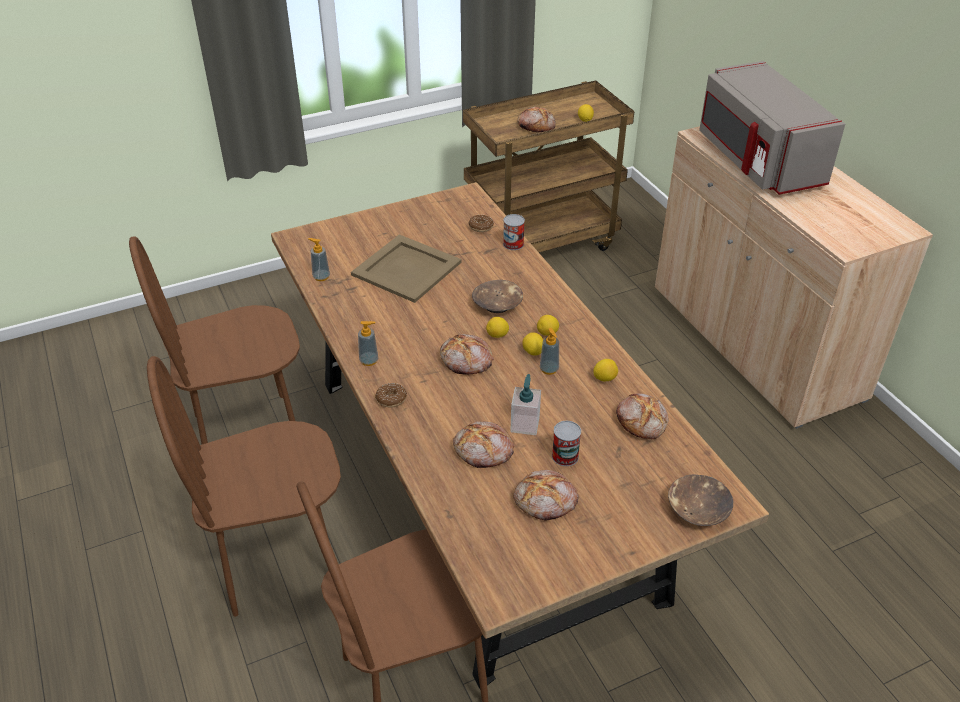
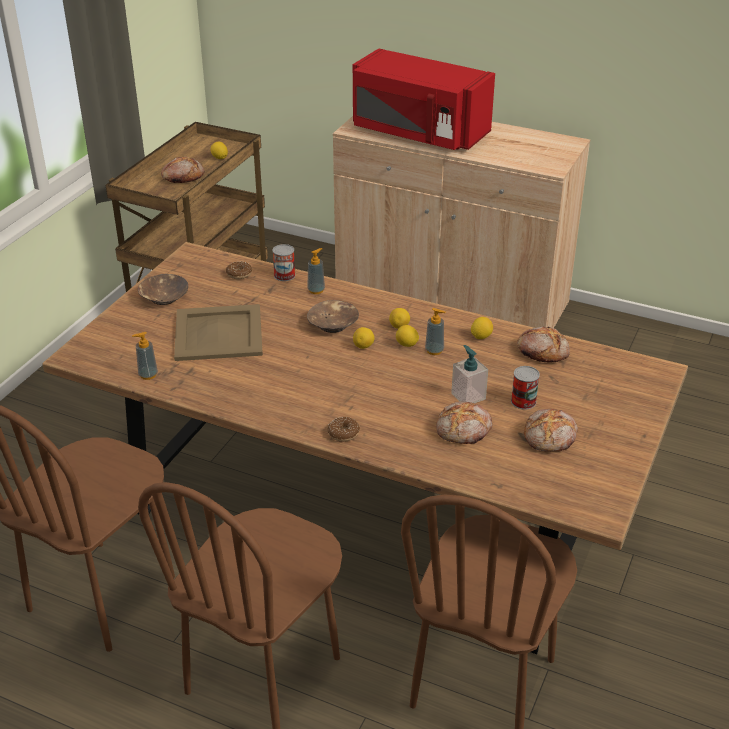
camera: 40 degrees left, 5 degrees down
soap dispenser [358,321,378,366] -> soap dispenser moved to [307,248,325,294]
bread [440,334,494,374] -> none
brown bowl [668,474,733,526] -> brown bowl moved to [138,274,188,305]
grey microwave [699,61,845,195] -> red microwave [353,48,495,150]

